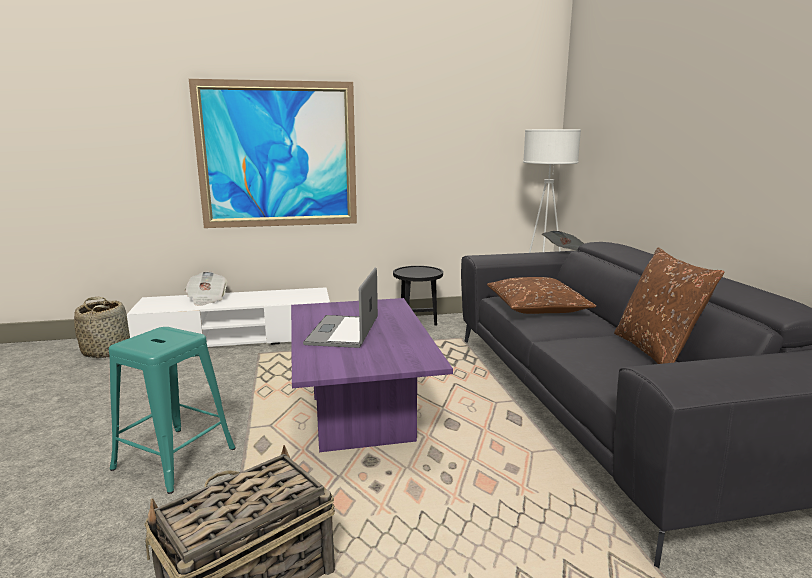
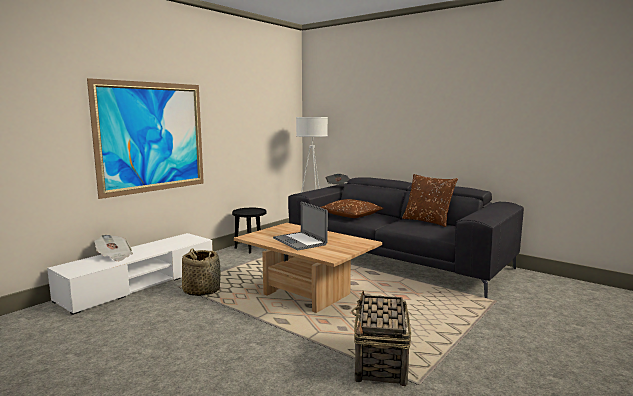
camera: 40 degrees left, 5 degrees down
basket [74,297,130,358] -> basket moved to [182,249,221,296]
turquoise stool [109,327,236,494] -> none
purple coffee table [291,298,453,452] -> beige coffee table [234,223,382,313]

